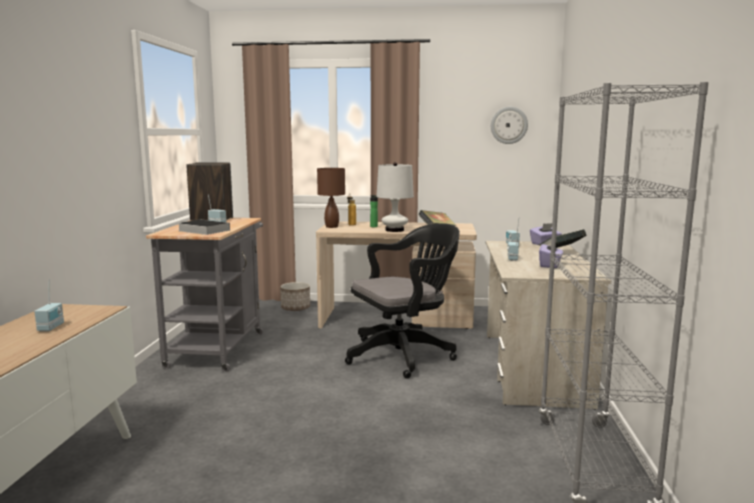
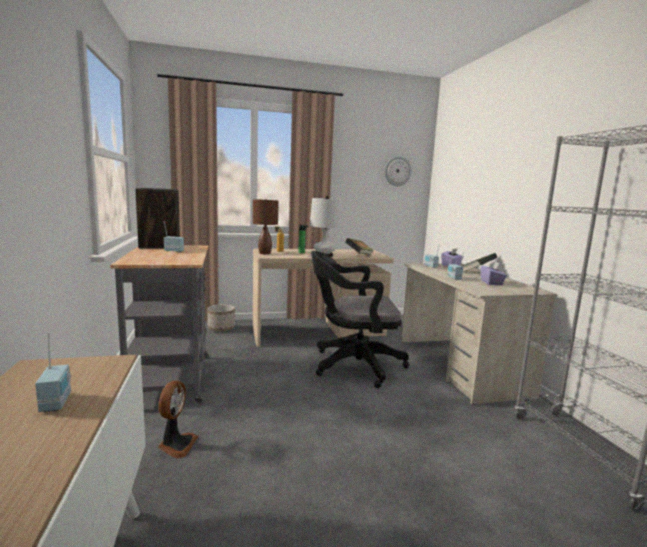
camera: 20 degrees left, 0 degrees up
book [178,220,230,235] -> none
black office chair [345,223,460,379] -> black office chair turned 135 degrees counterclockwise [311,251,409,388]
none -> fan [158,381,199,458]

